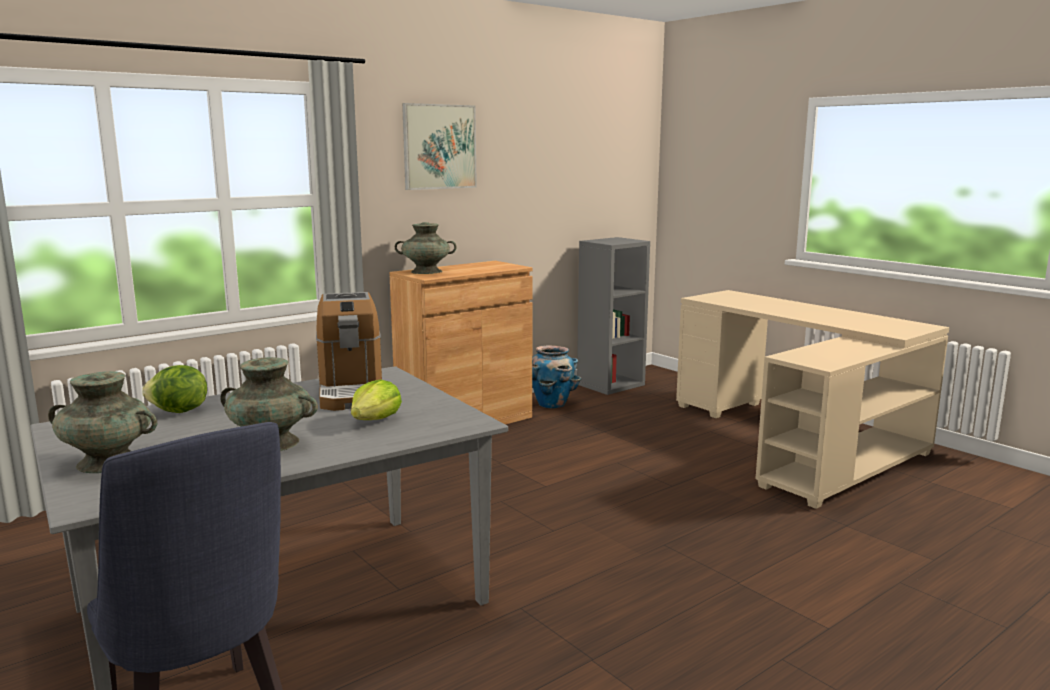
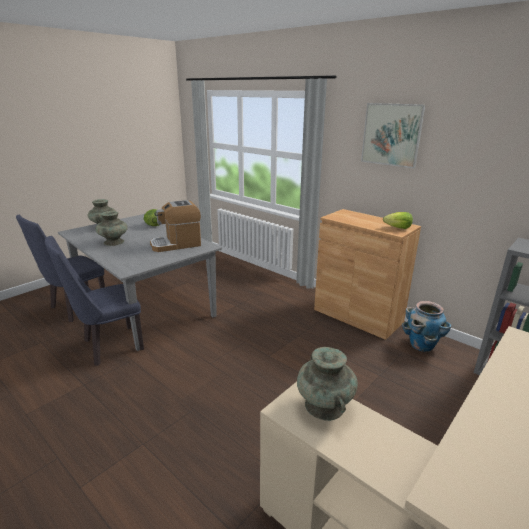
camera: 80 degrees right, 10 degrees up
lettuce [351,379,402,420] -> lettuce moved to [383,212,413,229]
turquoise vase [395,222,457,274] -> turquoise vase moved to [297,347,358,421]
none -> blue chair [45,236,144,366]

